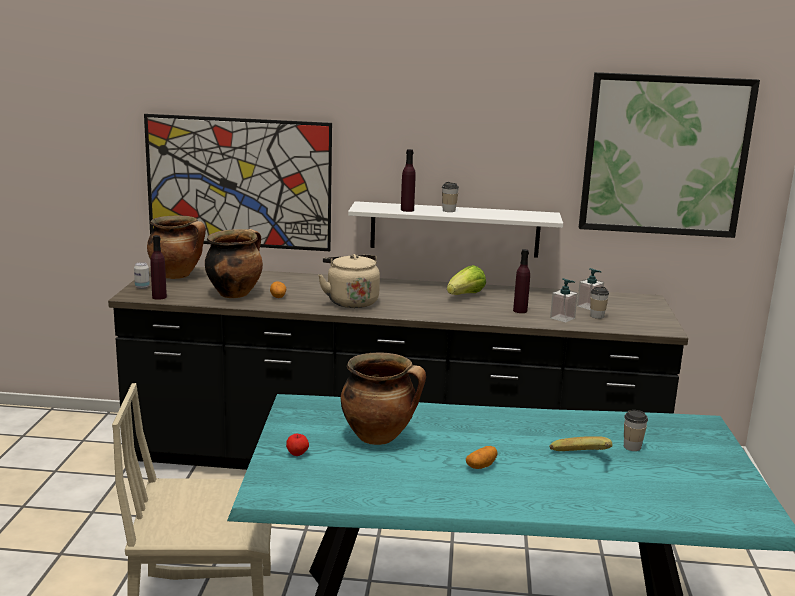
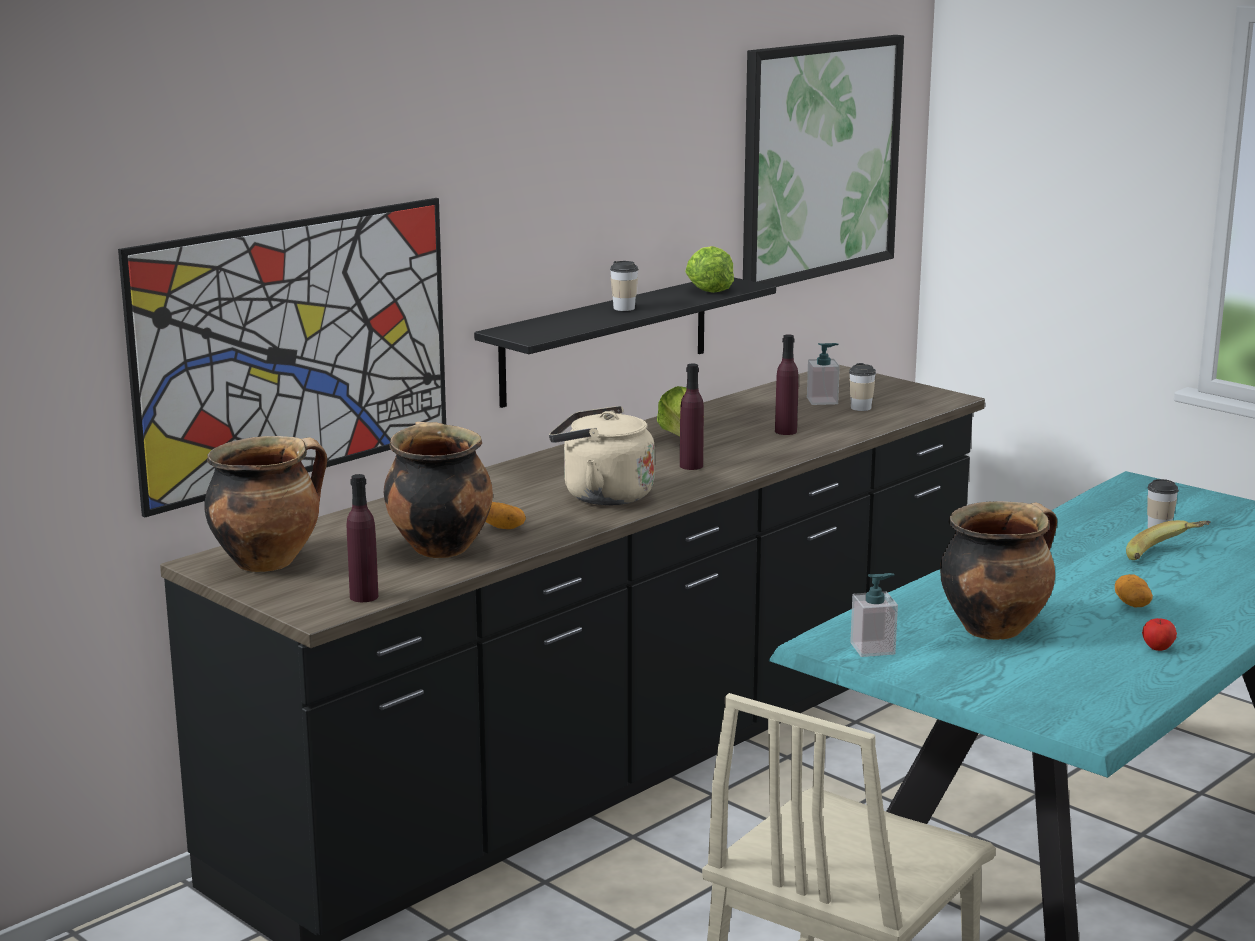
camera: 50 degrees left, 0 degrees up
can [134,262,150,289] -> none
apple [286,434,309,456] -> apple moved to [1142,618,1177,651]
white shelf [348,201,563,258] -> black shelf [474,278,776,408]
purple bottle [401,149,416,212] -> purple bottle moved to [680,364,704,470]
soap dispenser [550,278,578,323] -> soap dispenser moved to [850,573,898,657]
none -> lettuce [685,246,734,293]

